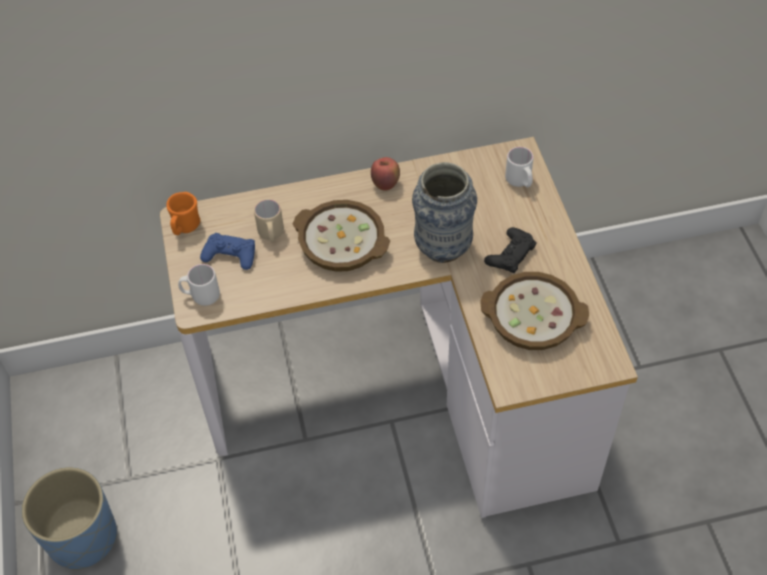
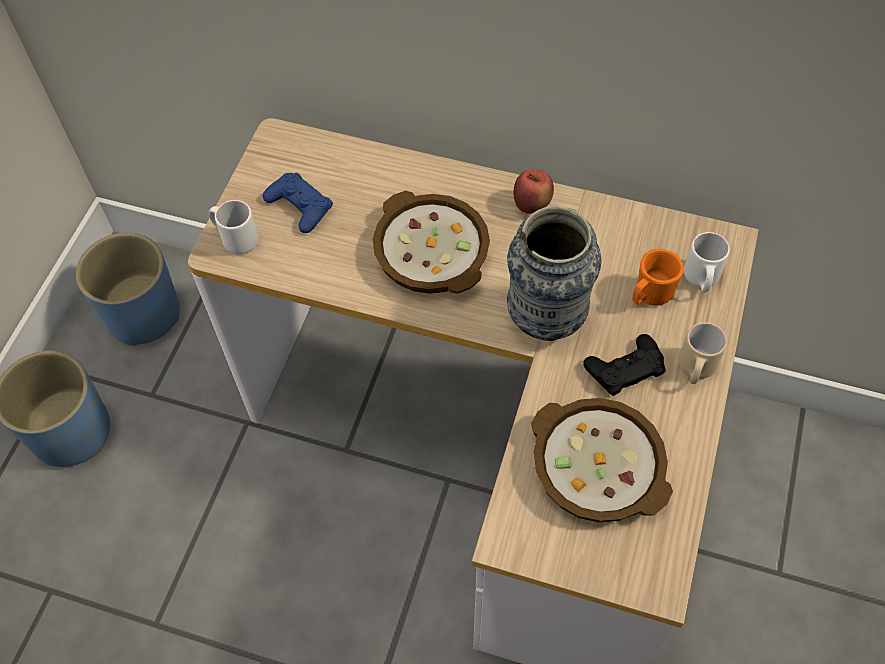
camera: 30 degrees right, 5 degrees up
orange mug [166,192,200,235] -> orange mug moved to [632,249,684,306]
beige mug [254,199,284,242] -> beige mug moved to [679,322,727,384]
none -> blue planter [76,232,180,346]

